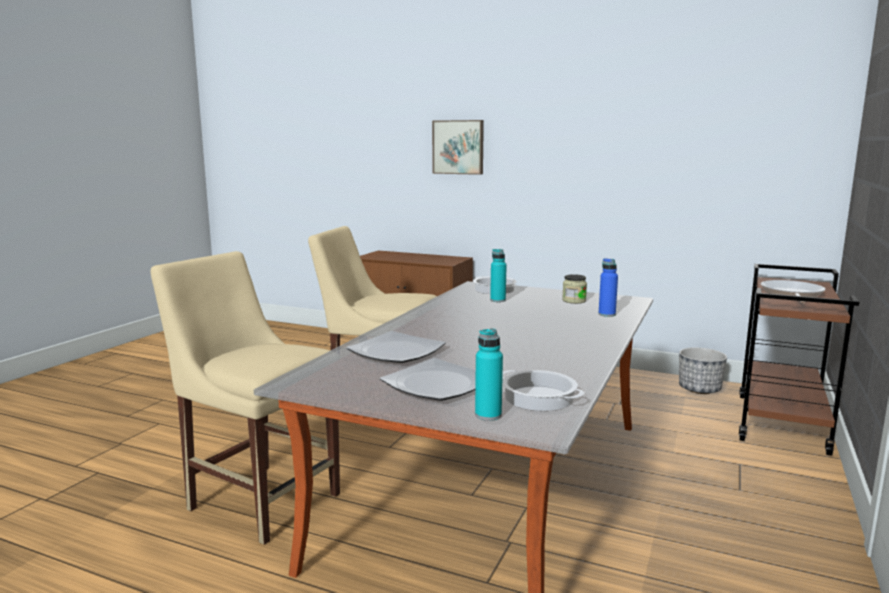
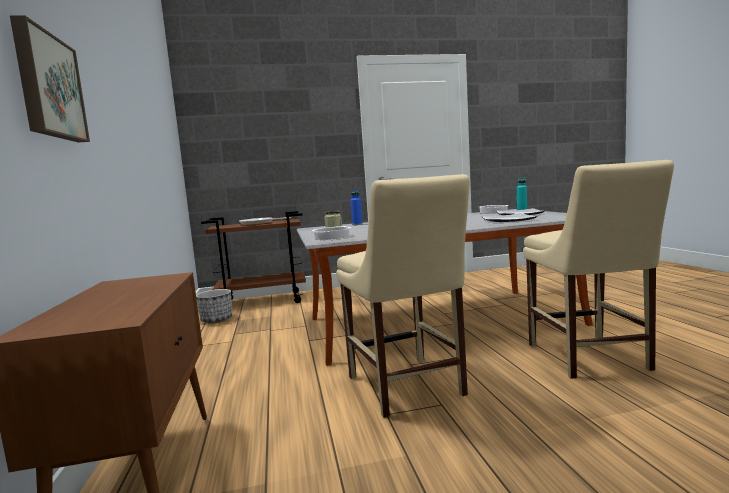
camera: 125 degrees left, 5 degrees down
turquoise bottle [490,249,507,302] -> none

